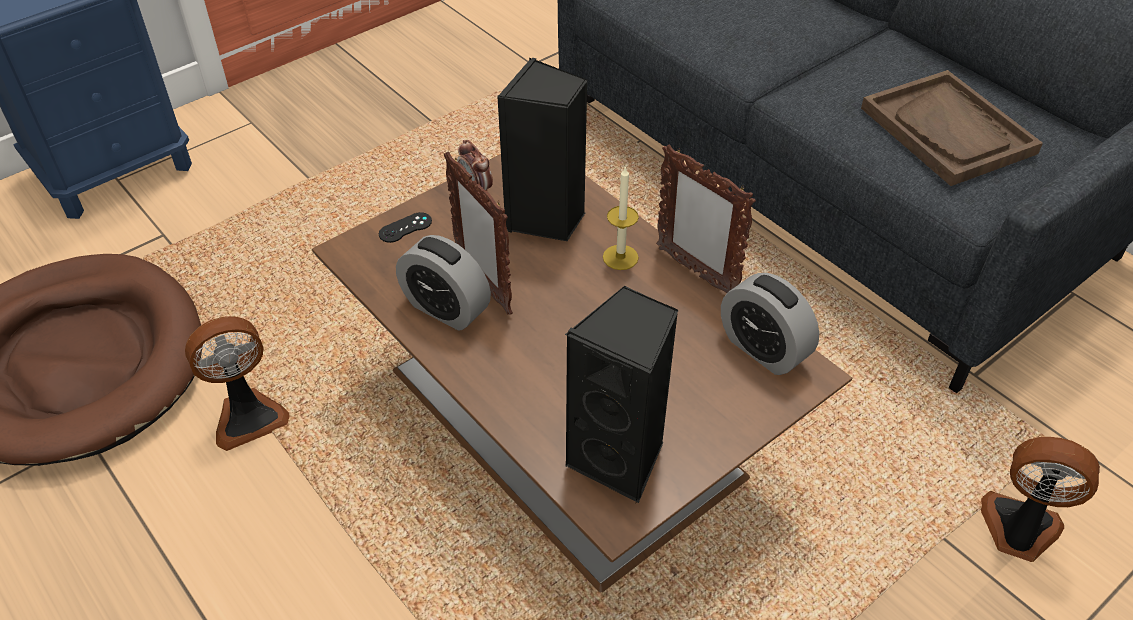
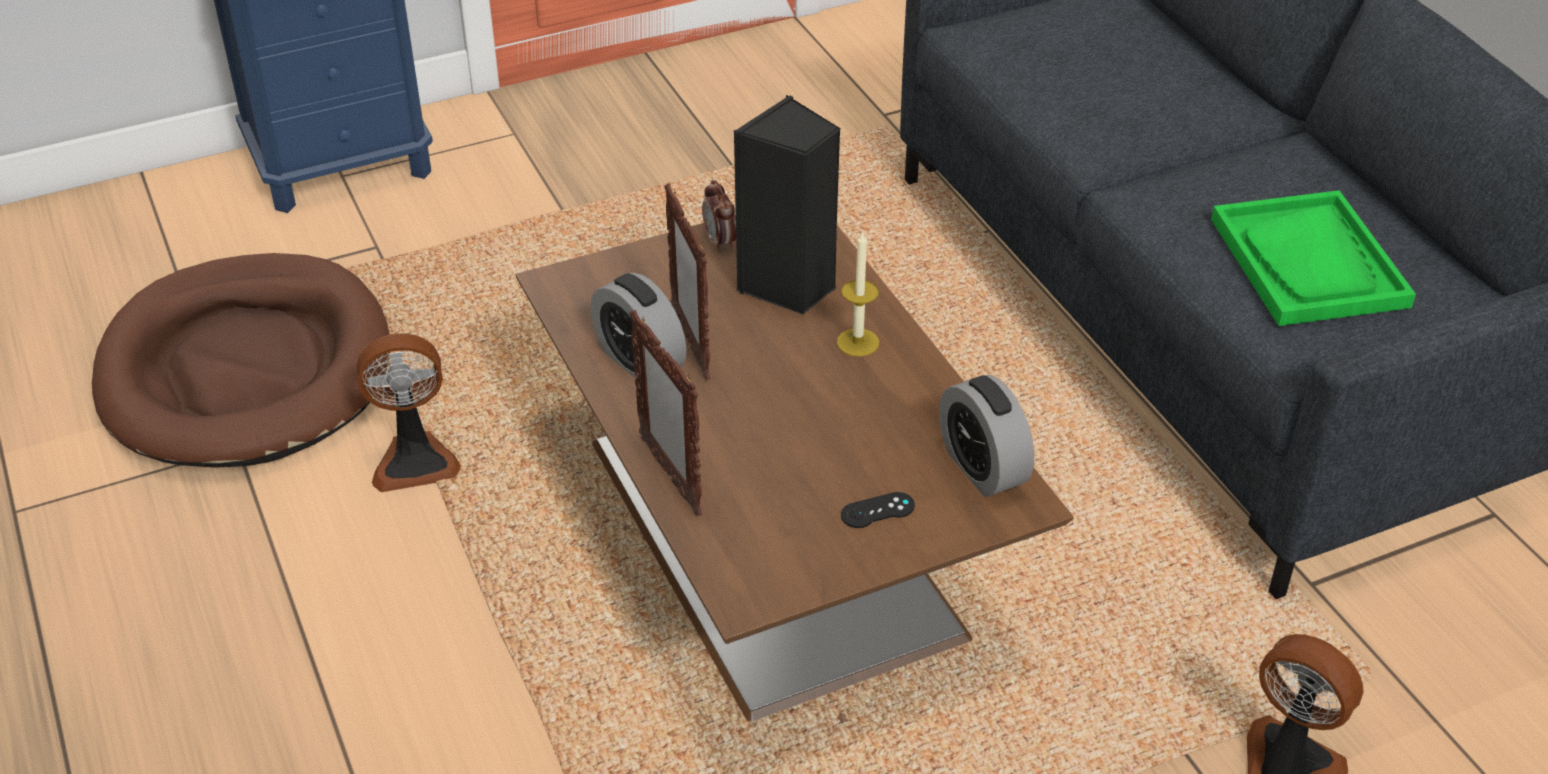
camera: 15 degrees right, 5 degrees down
black game controller [379,212,432,243] -> black game controller moved to [841,492,915,528]
black speaker [565,286,678,503] -> none
picture frame [656,144,756,293] -> picture frame moved to [629,310,702,516]
brown tray [861,70,1043,186] -> green tray [1211,190,1416,326]

